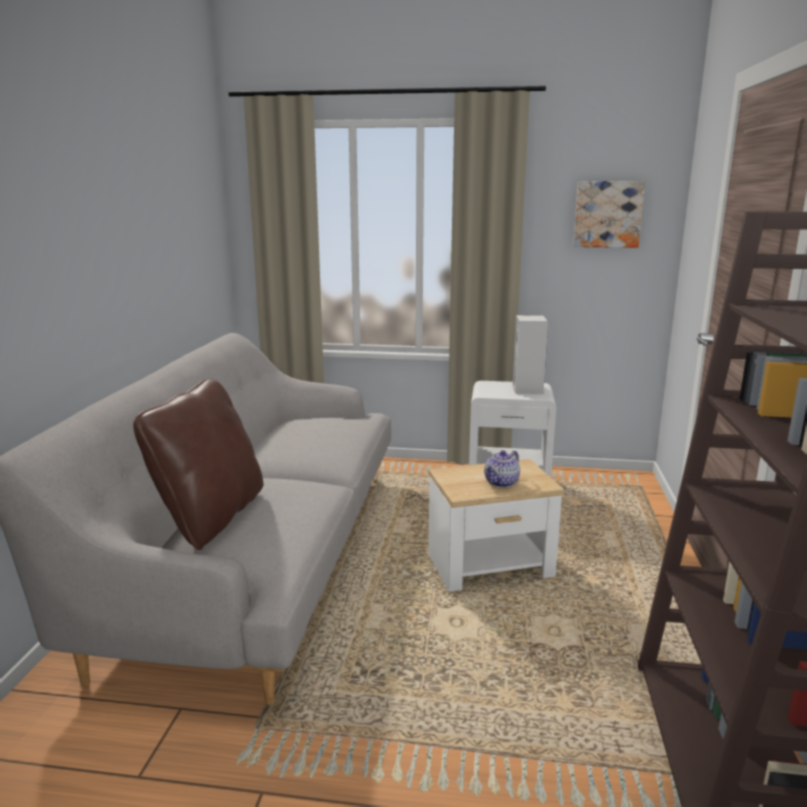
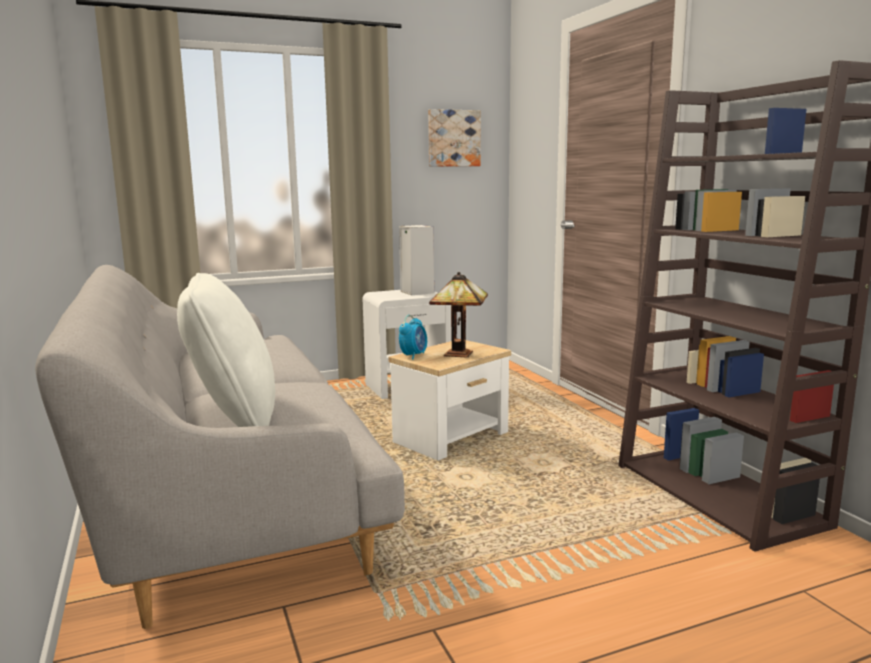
camera: 30 degrees left, 5 degrees down
brown pillow [133,378,263,550] -> white pillow [177,273,275,427]
teapot [484,450,520,488] -> table lamp [429,272,488,358]
none -> alarm clock [399,315,427,360]

